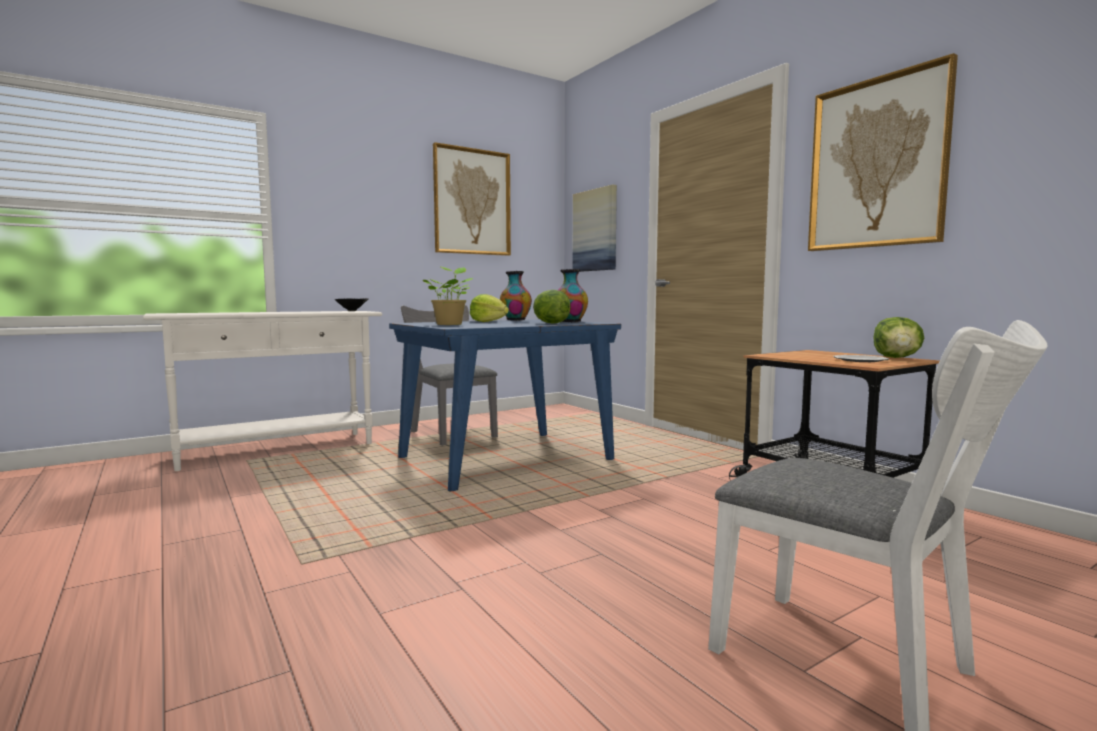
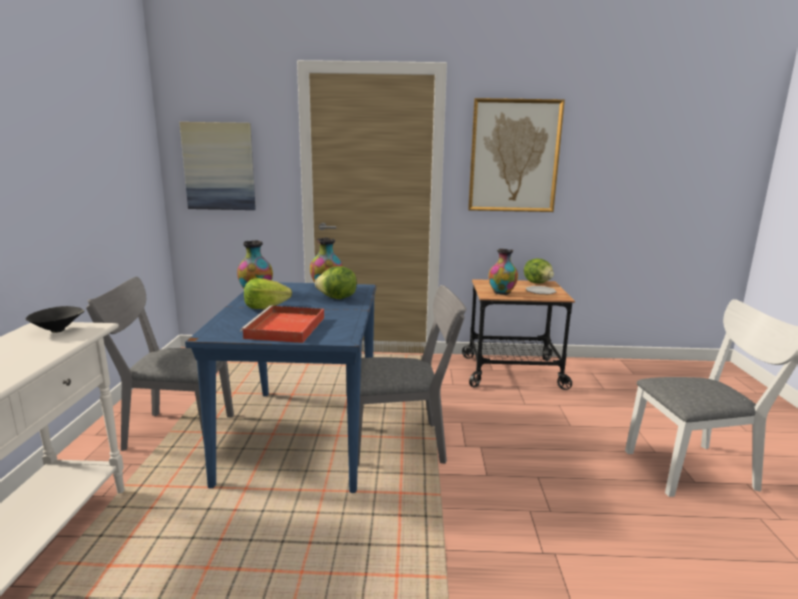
camera: 55 degrees left, 10 degrees up
potted plant [423,266,473,325] -> red tray [240,306,324,343]
picture [433,142,511,256] -> none
none -> grey chair [358,285,466,466]
none -> vase [488,249,518,295]

